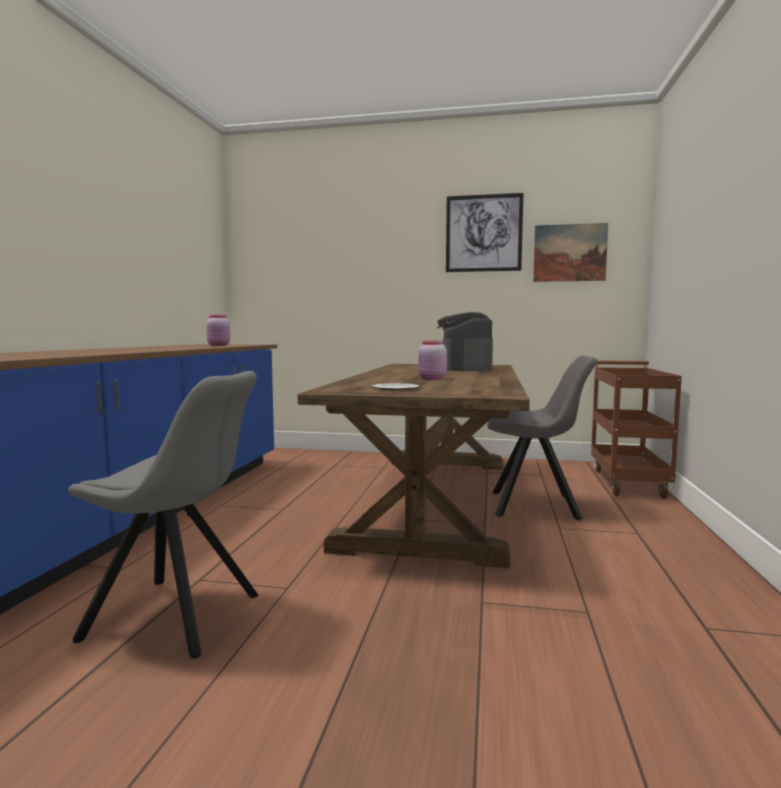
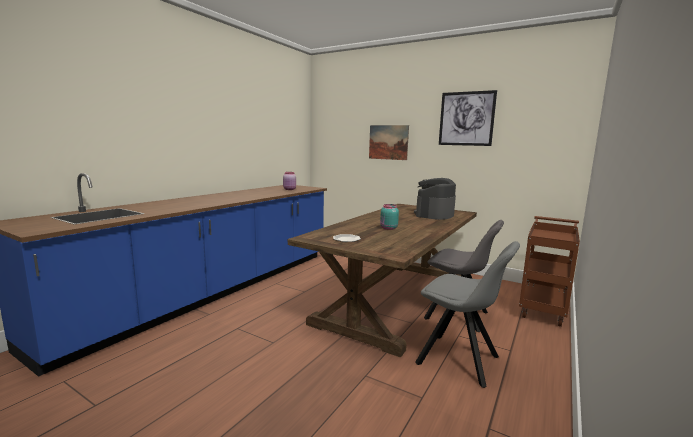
camera: 20 degrees right, 5 degrees up
grey chair [68,371,259,658] -> grey chair moved to [415,241,520,388]
pink jar [418,340,447,380] -> turquoise jar [380,204,399,230]
picture [533,223,608,282] -> picture moved to [369,125,409,160]

